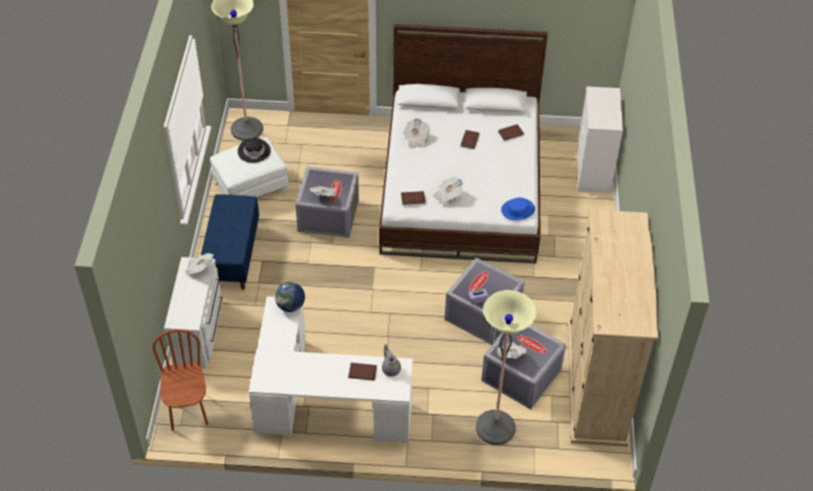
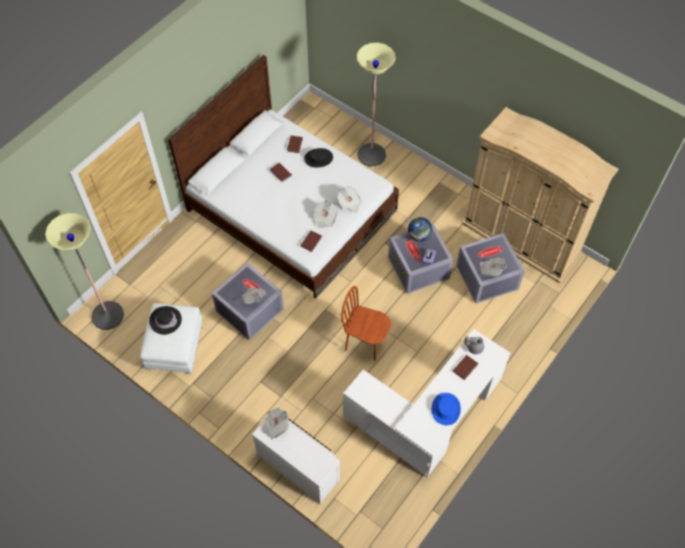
camera: 55 degrees left, 10 degrees up
brown chair [153,329,208,431] -> brown chair moved to [341,286,391,361]
blue bench [201,194,259,290] -> none
globe [275,282,305,312] -> globe moved to [408,217,432,241]
newspaper [403,118,430,149] -> newspaper moved to [337,186,362,213]
floor lamp [476,290,536,445] -> floor lamp moved to [357,43,396,166]
blue hat [501,197,535,220] -> blue hat moved to [432,393,461,425]
white dresser [576,86,623,193] -> none
none -> black hat [304,148,333,168]

